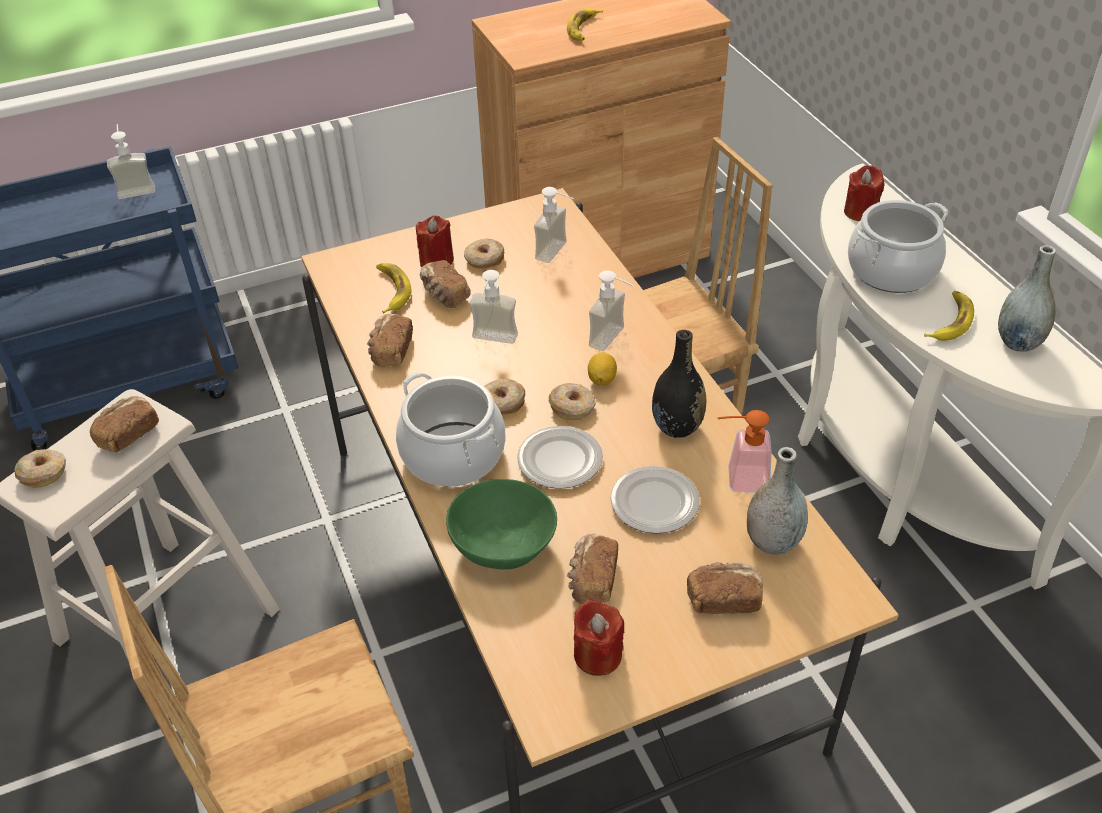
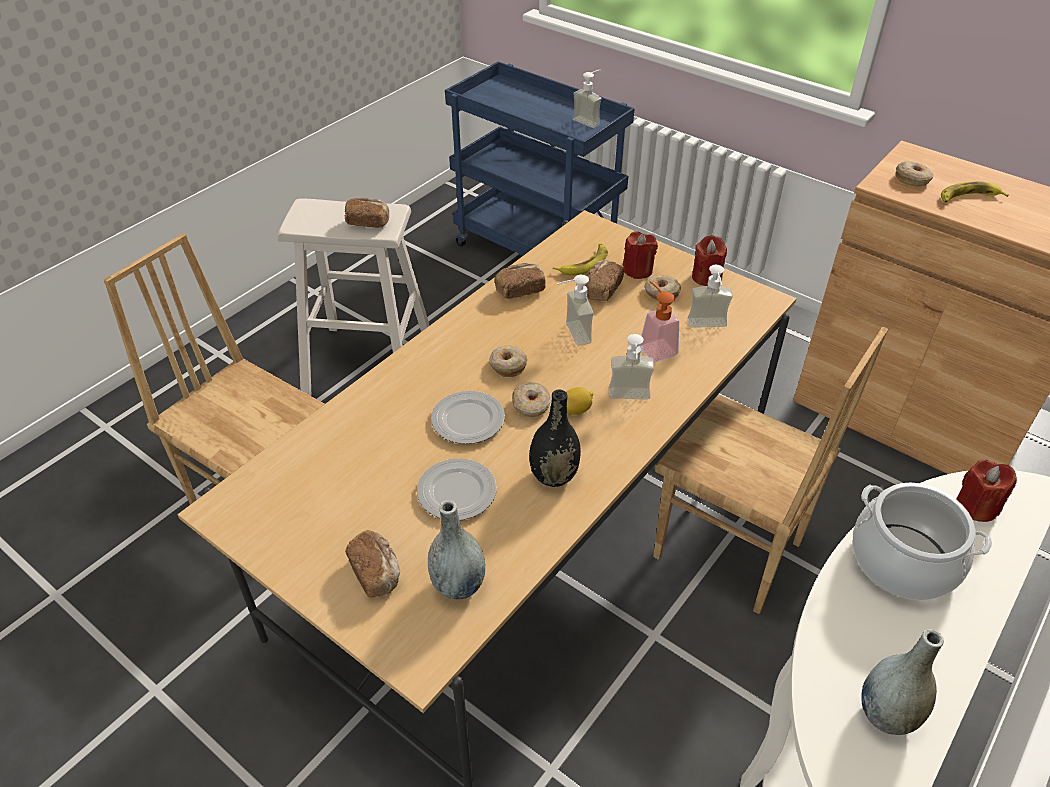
camera: 60 degrees right, 0 degrees up
donut [14,449,66,487] -> donut moved to [895,162,933,187]
cooking pot [396,372,506,487] -> none
green bowl [446,479,557,569] -> none
bread [567,533,618,604] -> none
red candle [574,599,624,676] -> red candle moved to [692,235,727,286]
soap dispenser [718,410,772,493] -> soap dispenser moved to [640,281,679,362]
banana [924,291,974,341] -> none

